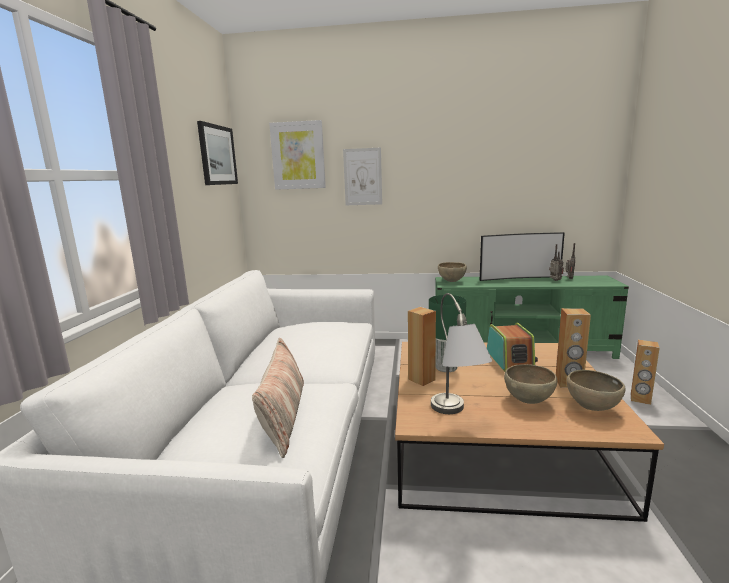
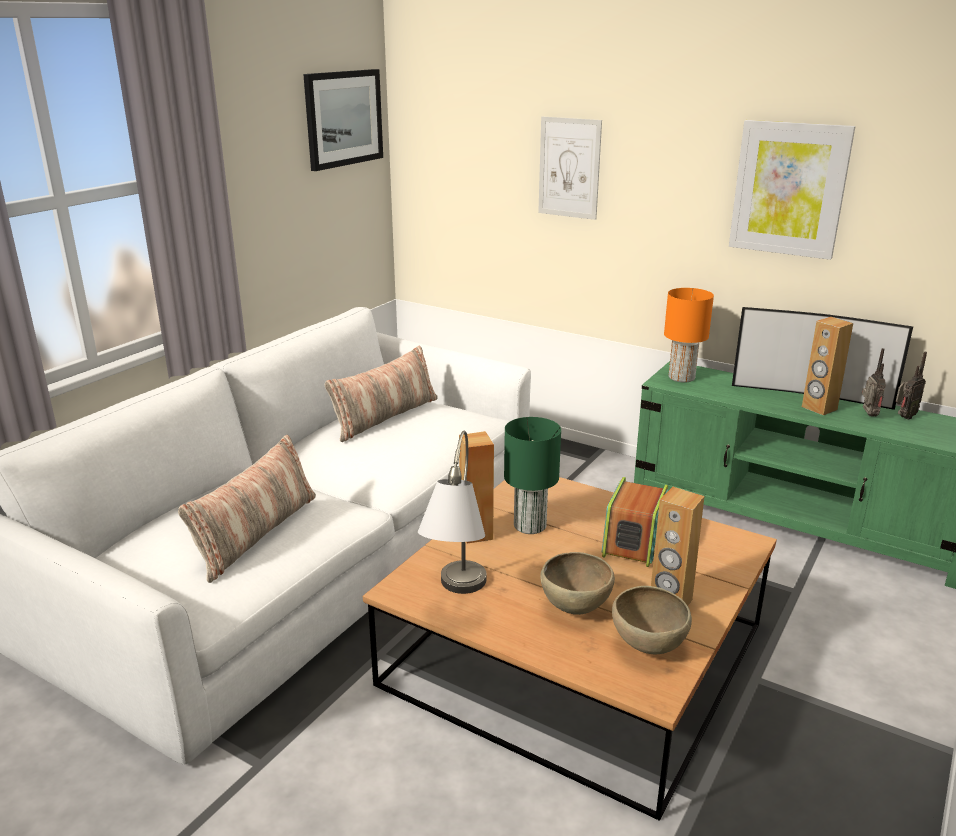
camera: 25 degrees right, 10 degrees up
picture [269,120,326,190] -> picture moved to [729,120,855,260]
brown bowl [438,262,467,282] -> orange table lamp [664,288,714,382]
brown speaker [631,340,660,405] -> brown speaker moved to [802,317,853,415]
none -> pillow [325,346,438,442]

